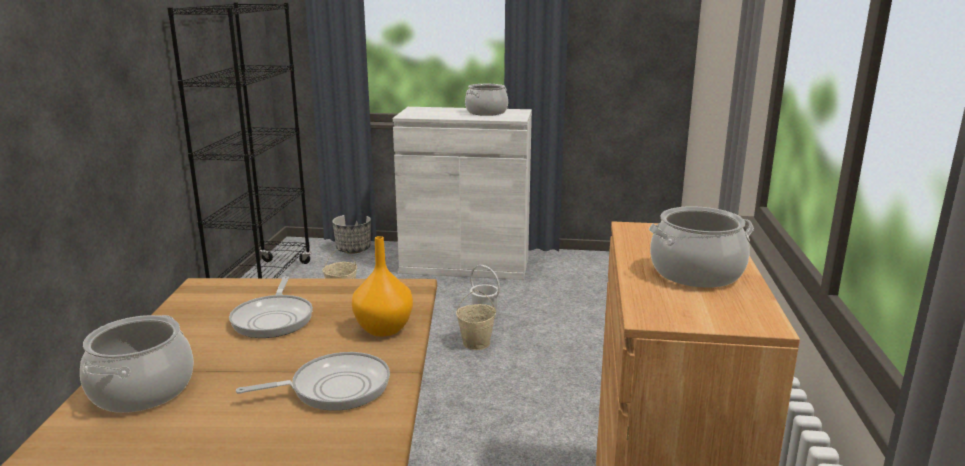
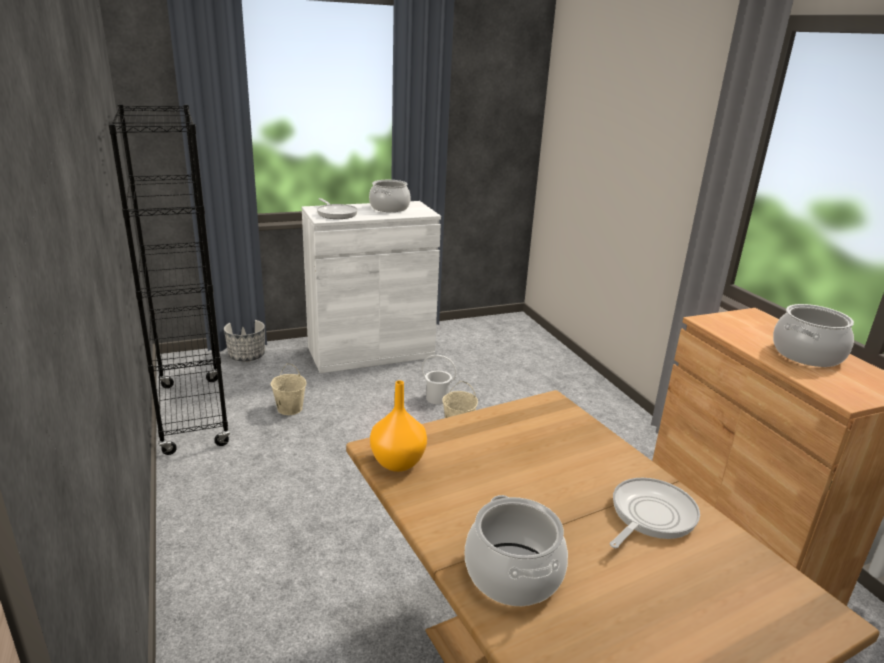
camera: 30 degrees left, 5 degrees up
frying pan [229,276,313,338] -> frying pan moved to [317,198,358,219]
orange vase [352,236,413,337] -> orange vase moved to [370,380,427,472]

